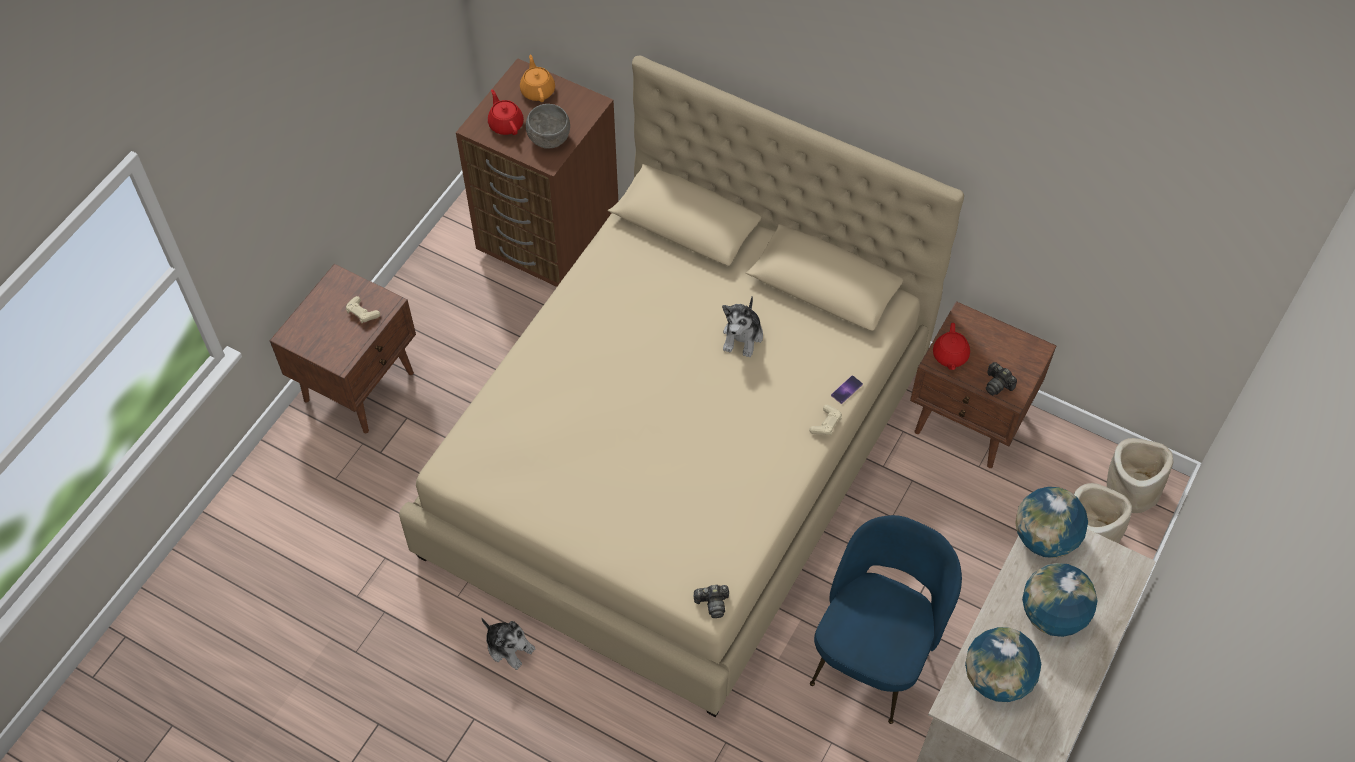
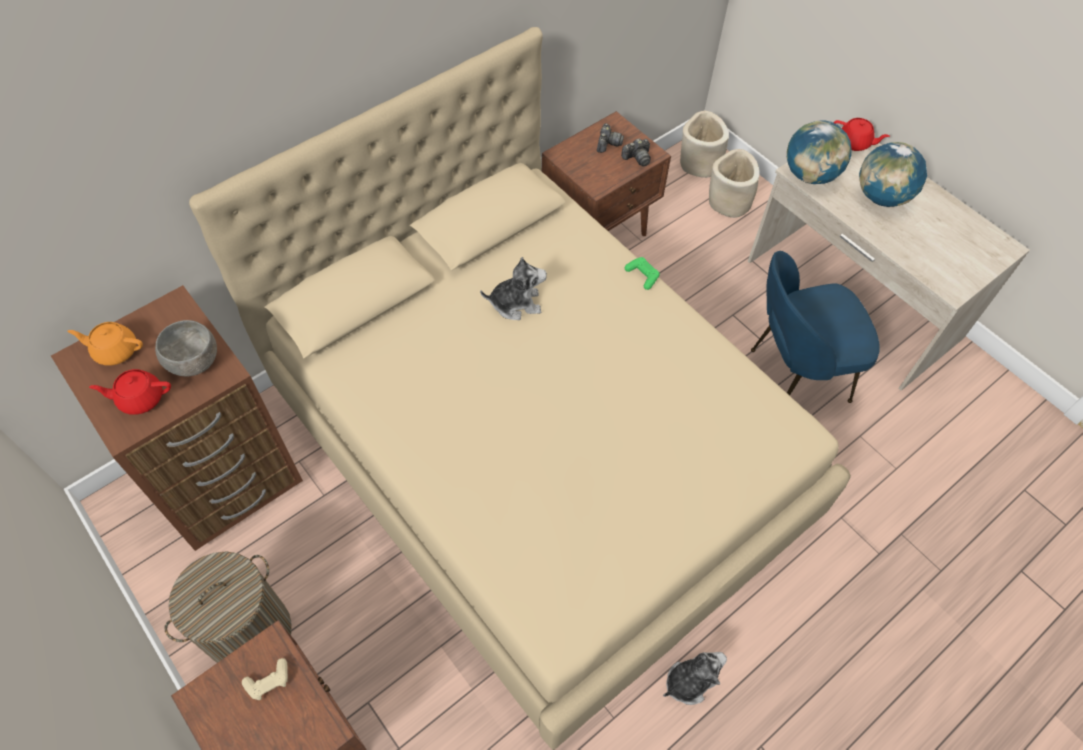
camera: 70 degrees left, 0 degrees up
camera [693,585,729,618] -> camera moved to [597,123,624,153]
plush toy [722,296,763,358] -> plush toy turned 45 degrees counterclockwise [480,257,547,320]
beige game controller [809,405,842,435] -> green game controller [625,257,660,290]
blue chair [810,515,962,724] -> blue chair turned 60 degrees counterclockwise [751,251,880,403]
phone [831,375,863,404] -> none
red teapot [933,323,970,370] -> red teapot moved to [834,118,890,151]
globe [965,627,1041,702] -> none
none -> laundry basket [164,551,292,663]

